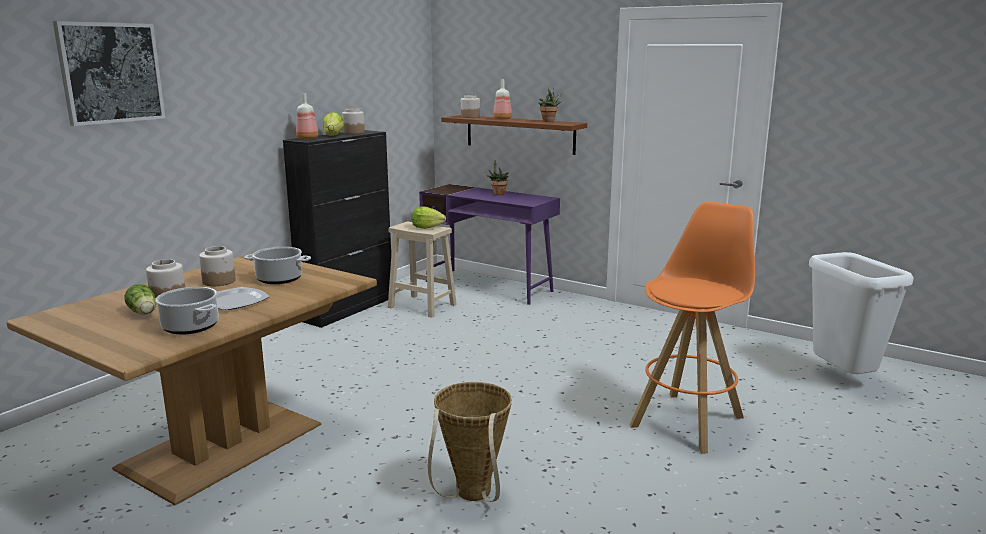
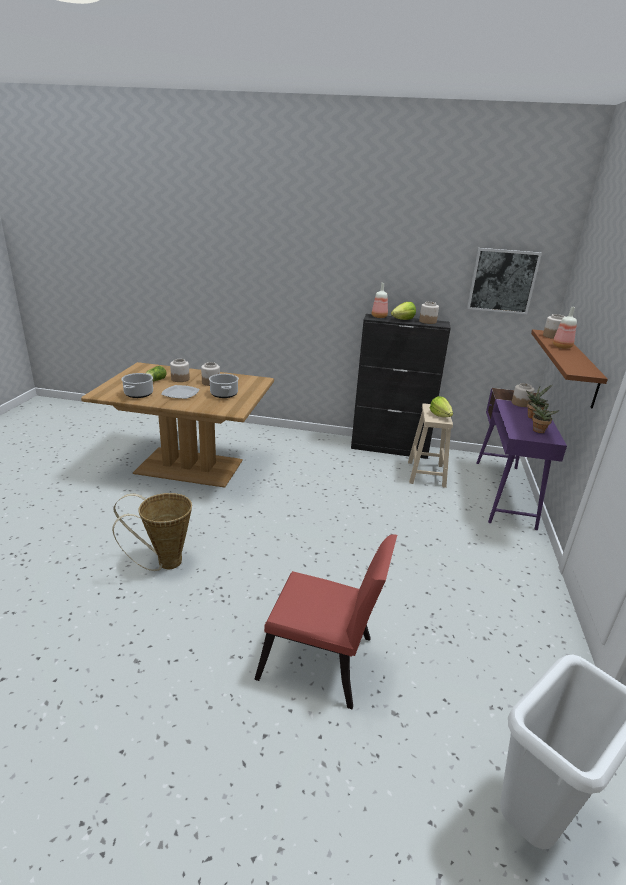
camera: 65 degrees right, 10 degrees up
picture [53,21,165,126] -> picture moved to [467,248,542,314]
potted plant [538,88,562,122] -> potted plant moved to [530,402,559,433]
orange stool [630,201,755,454] -> red chair [254,535,397,709]
none -> jar [512,383,535,407]

